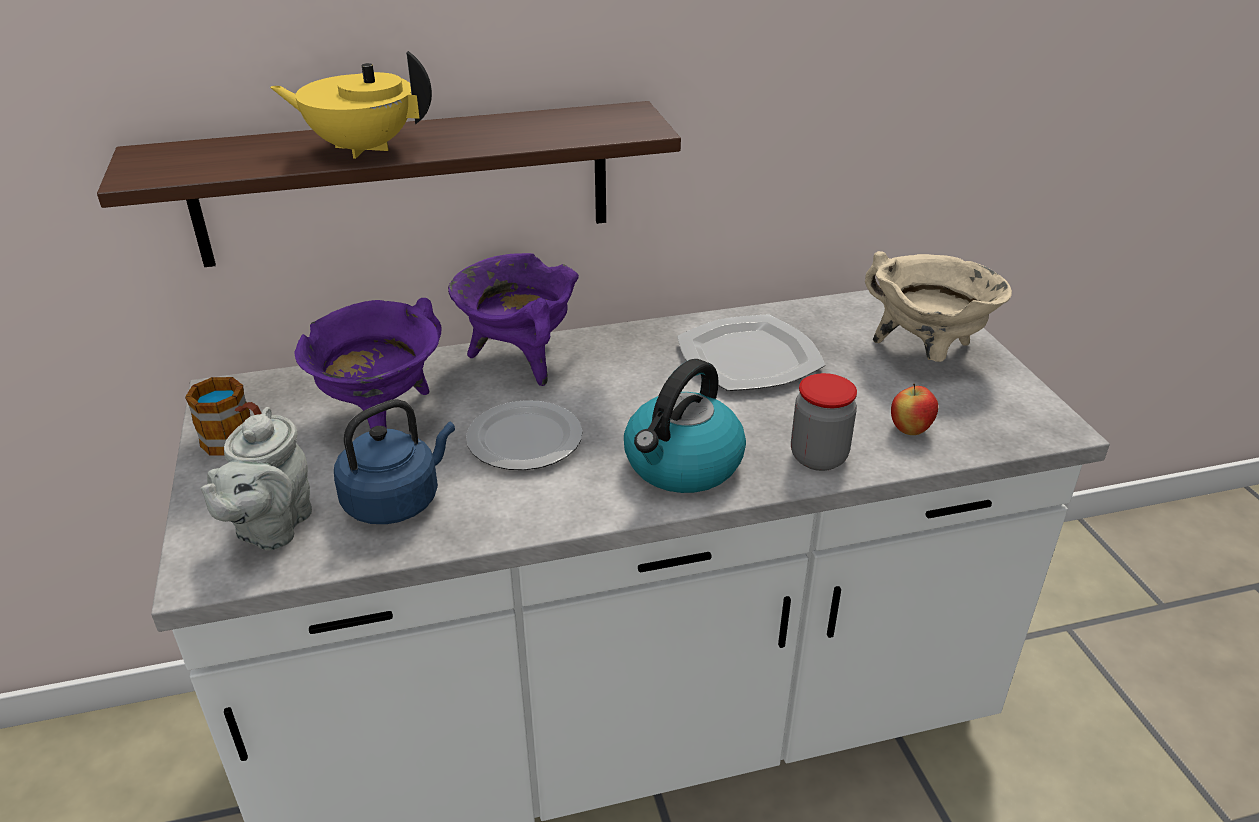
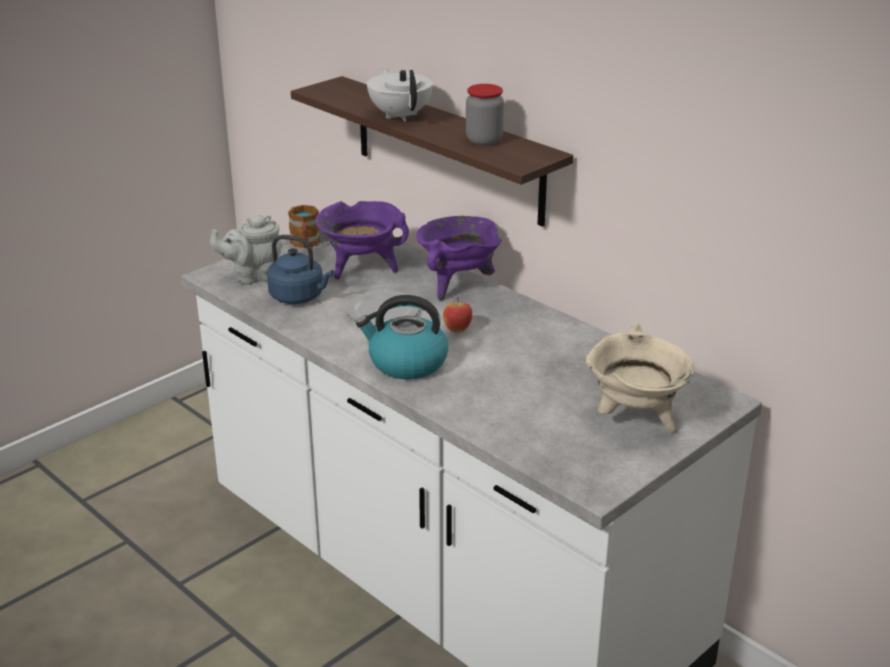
camera: 60 degrees right, 5 degrees down
yellow teapot [270,51,432,159] -> white teapot [367,68,433,121]
plate [677,314,825,391] -> none
jar [791,373,857,471] -> jar moved to [466,84,504,146]
apple [891,383,938,435] -> apple moved to [443,297,472,333]

